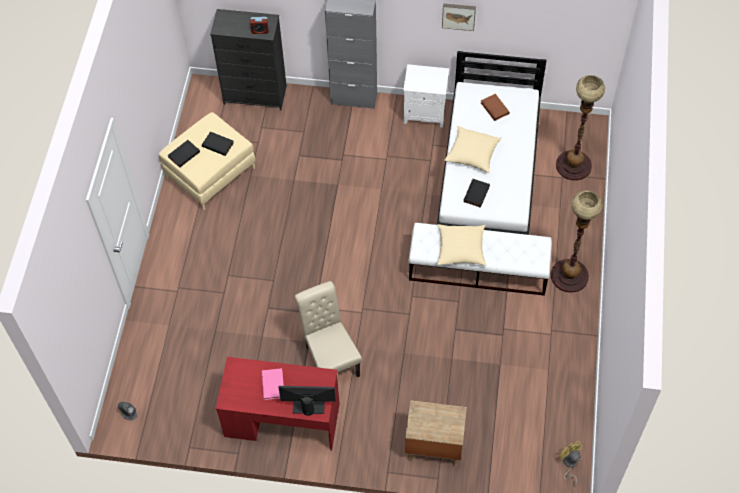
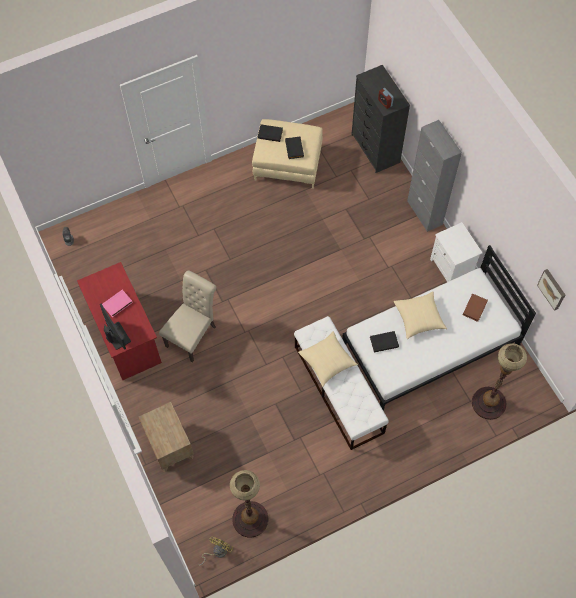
camera: 55 degrees right, 5 degrees up
picture [442,3,476,31] -> picture moved to [537,269,565,311]
floor lamp [551,190,603,293] -> floor lamp moved to [230,470,268,538]

